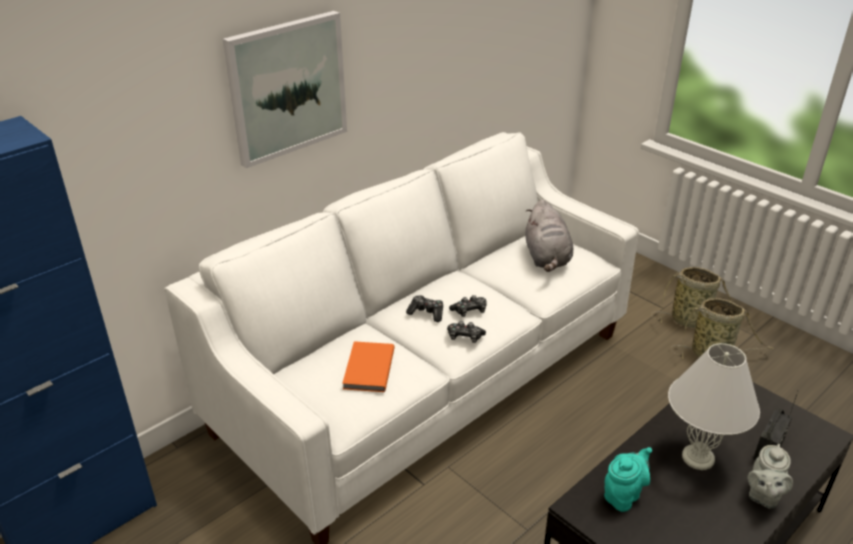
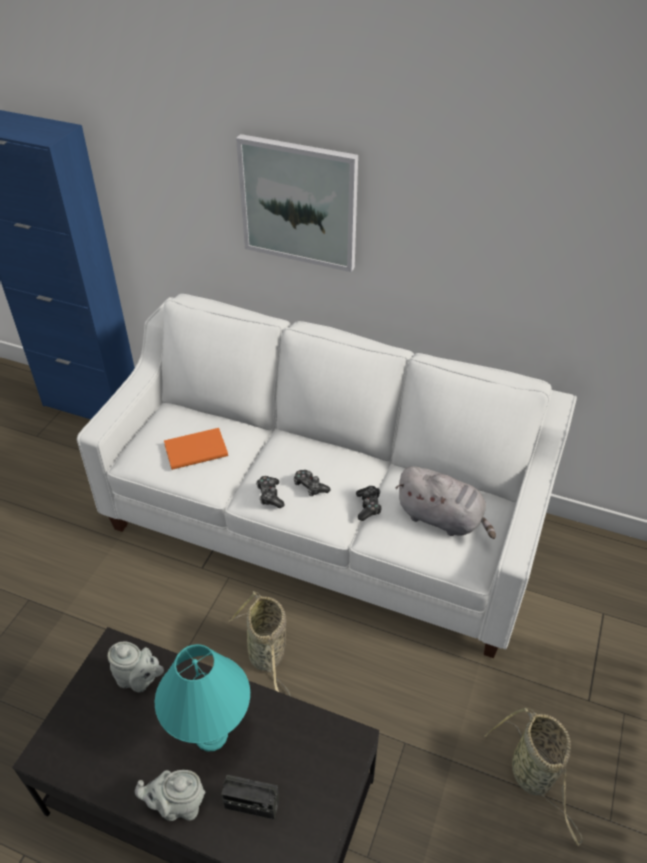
camera: 65 degrees right, 10 degrees up
game controller [406,295,443,322] -> game controller moved to [356,486,382,521]
grey plush toy [525,200,573,272] -> grey plush toy turned 120 degrees counterclockwise [396,466,496,539]
turquoise teapot [604,447,652,512] -> grey teapot [108,641,164,692]
basket [651,267,746,328] -> basket moved to [229,591,290,696]
white table lamp [668,343,760,470] -> turquoise table lamp [155,644,250,752]

